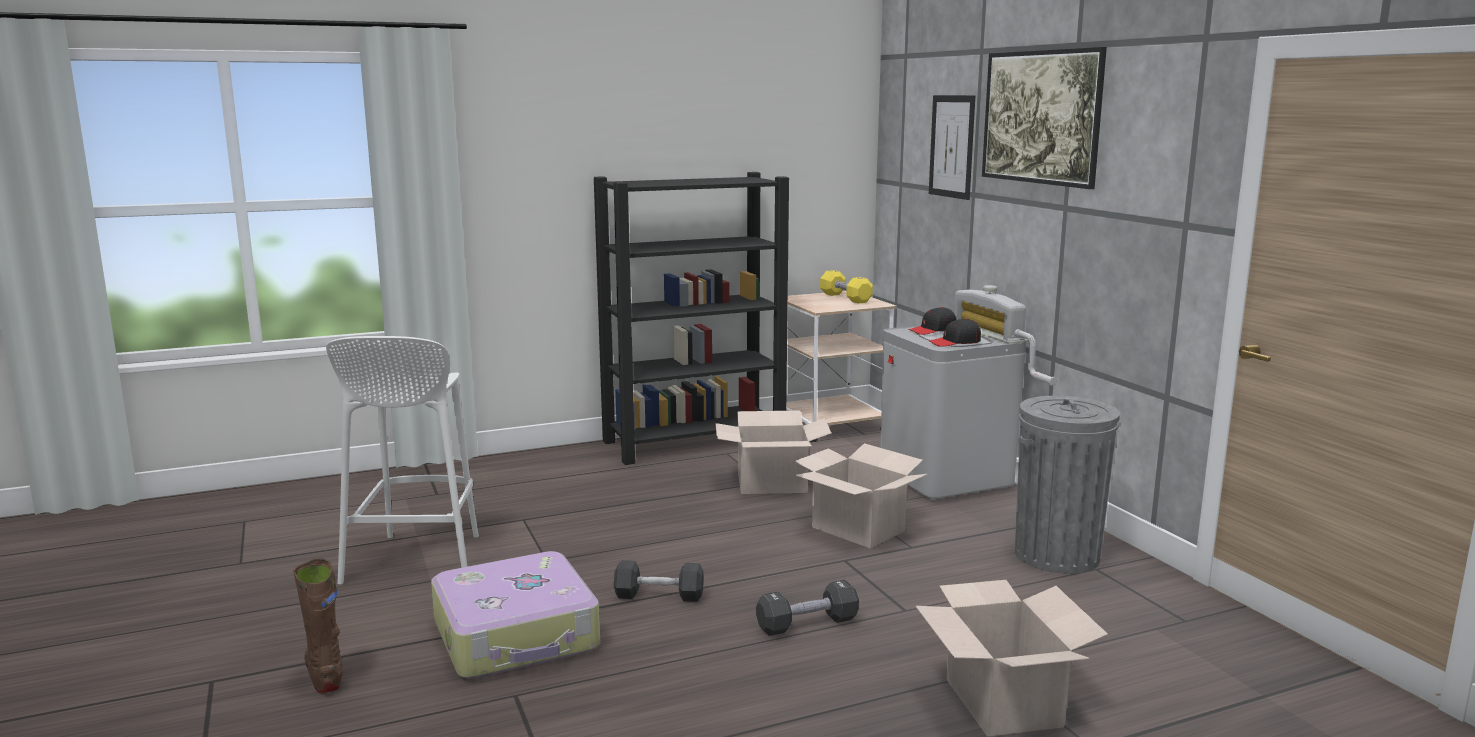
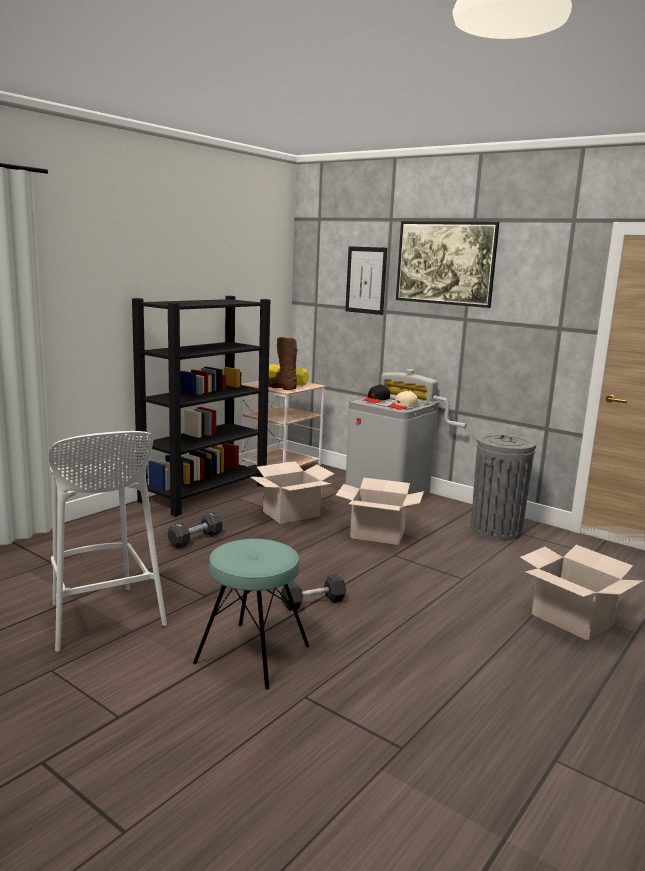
camera: 30 degrees left, 0 degrees up
brown boot [293,558,343,693] -> brown boot moved to [268,337,298,390]
suitcase [431,551,600,679] -> turquoise stool [193,539,309,690]
black dumbbell [756,580,859,636] -> black dumbbell moved to [168,512,222,548]
black cap [929,318,981,347] -> beige cap [387,390,418,410]

